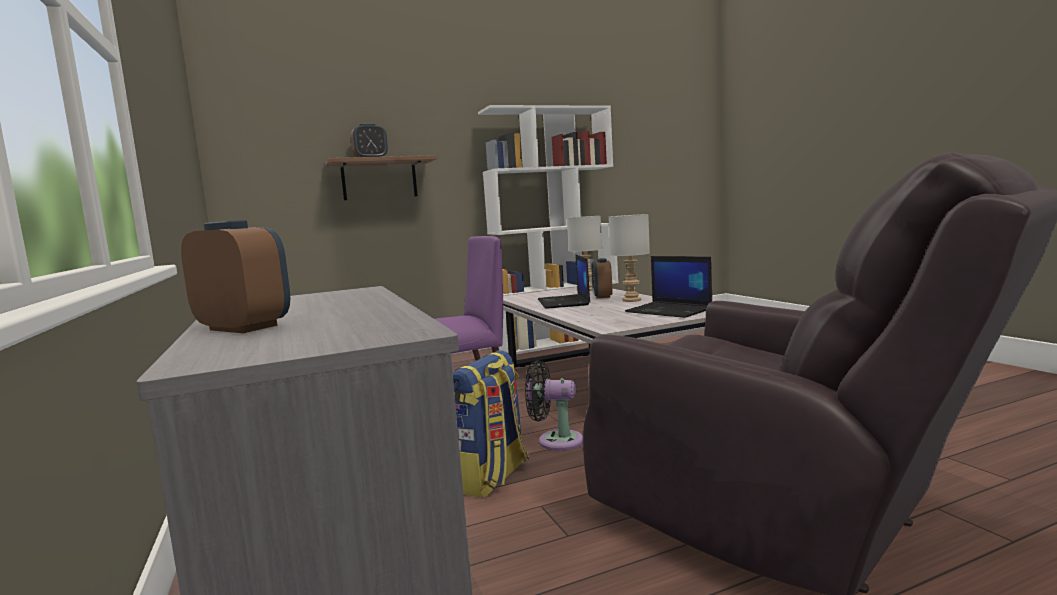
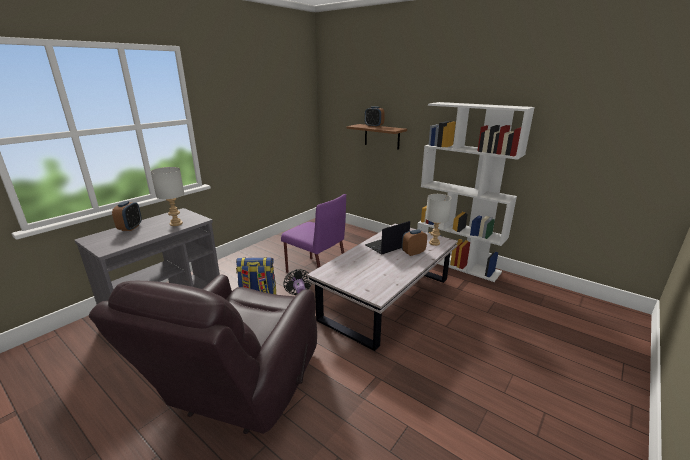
camera: 60 degrees right, 15 degrees up
grey table lamp [609,214,650,302] -> grey table lamp moved to [151,167,184,226]
laptop [625,256,712,318] -> none

